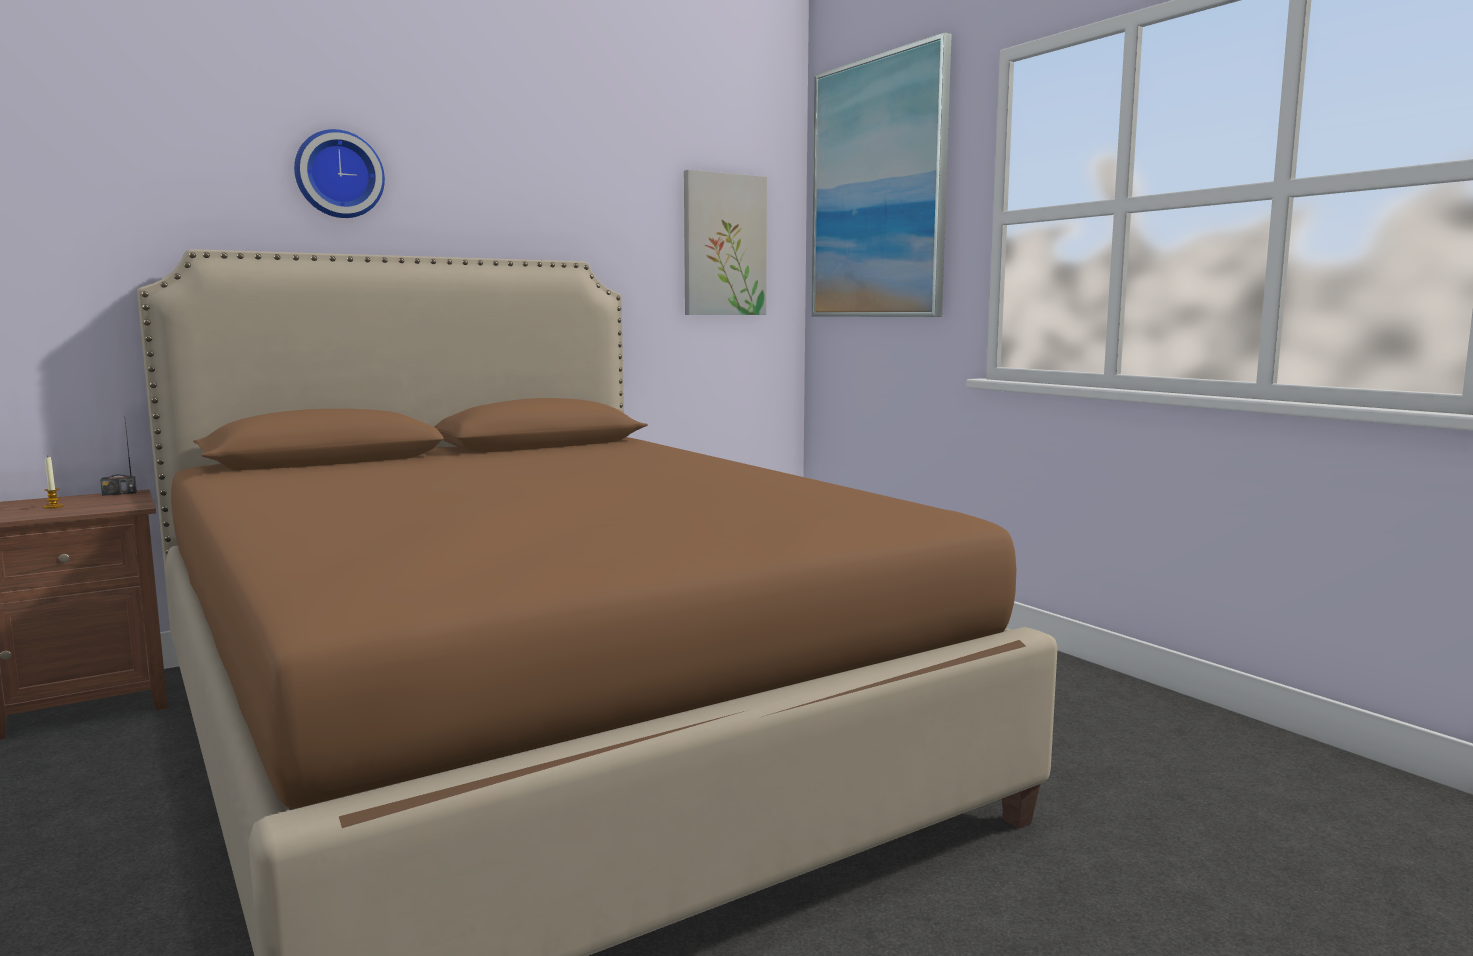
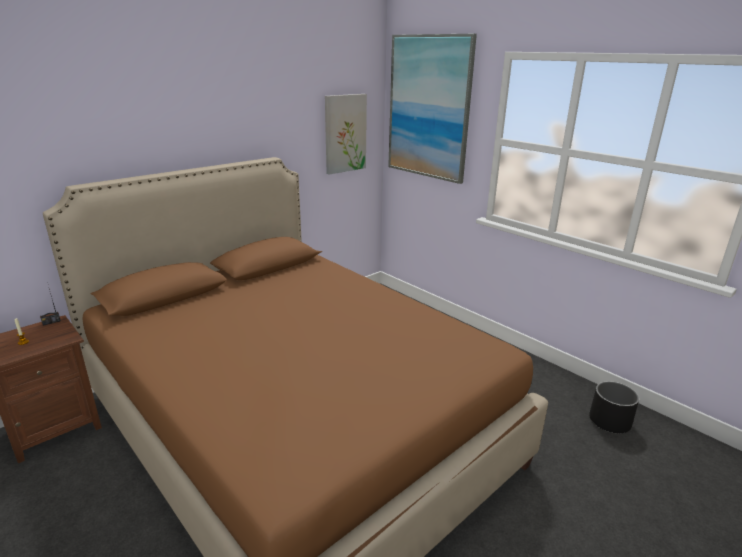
camera: 10 degrees left, 15 degrees up
wall clock [294,129,385,218] -> none
none -> black planter [589,381,639,434]

